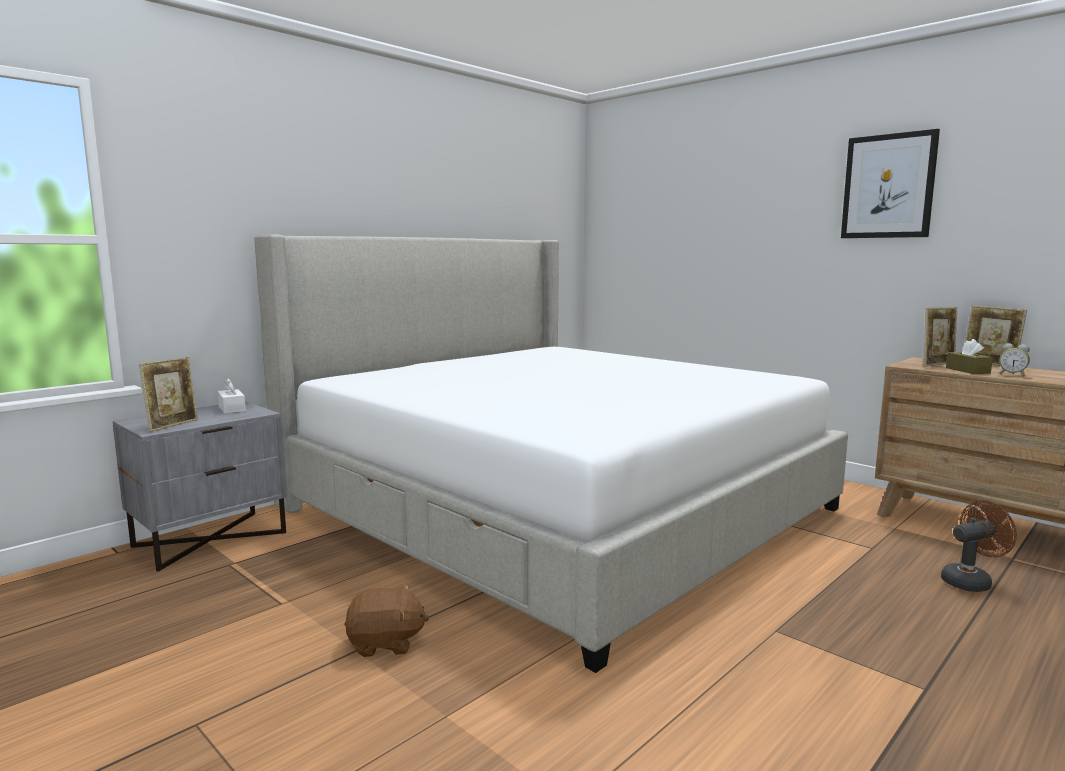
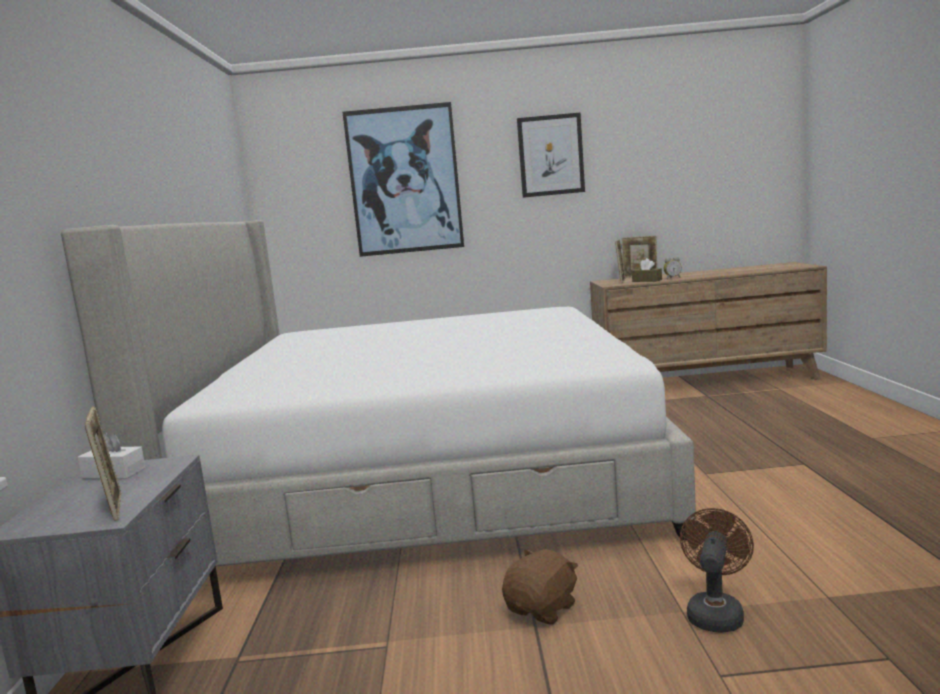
camera: 45 degrees left, 0 degrees up
brown fan [941,501,1017,592] -> brown fan moved to [680,508,754,633]
none -> picture [342,102,464,257]

